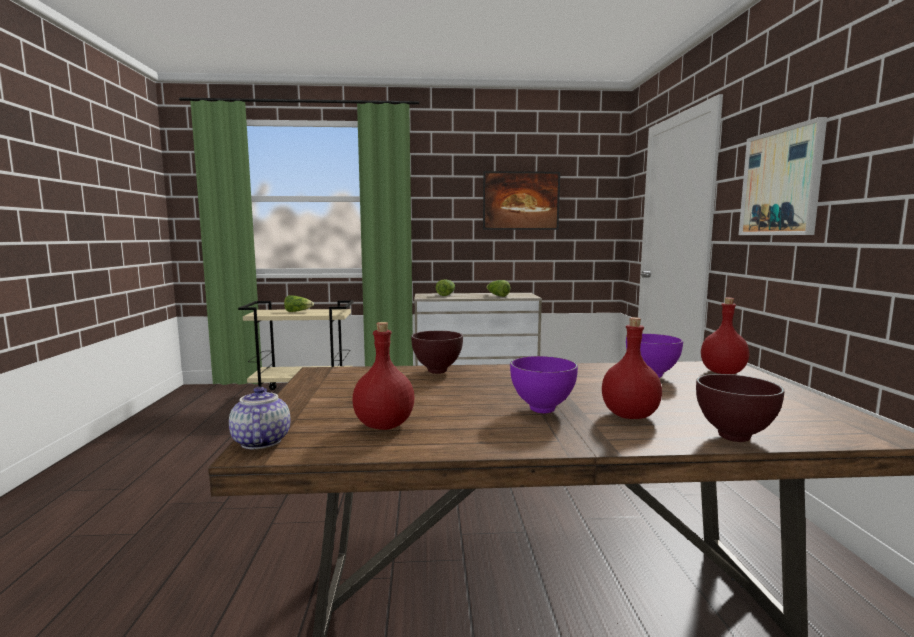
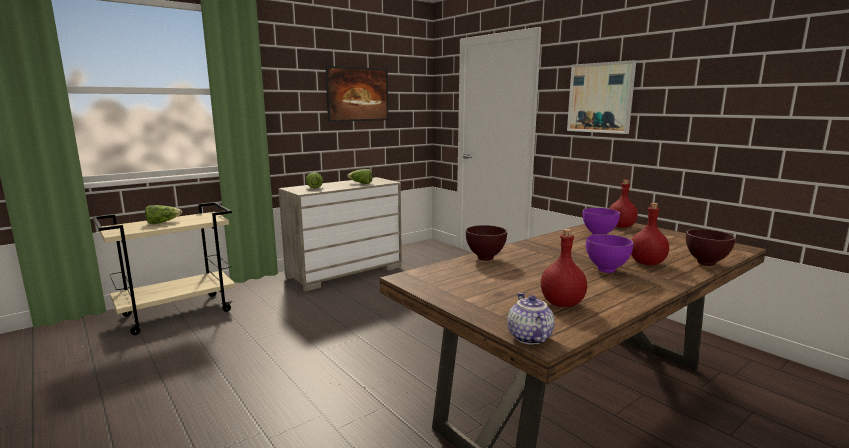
camera: 35 degrees left, 5 degrees up
teapot [229,387,291,449] -> teapot turned 45 degrees clockwise [508,293,554,344]

